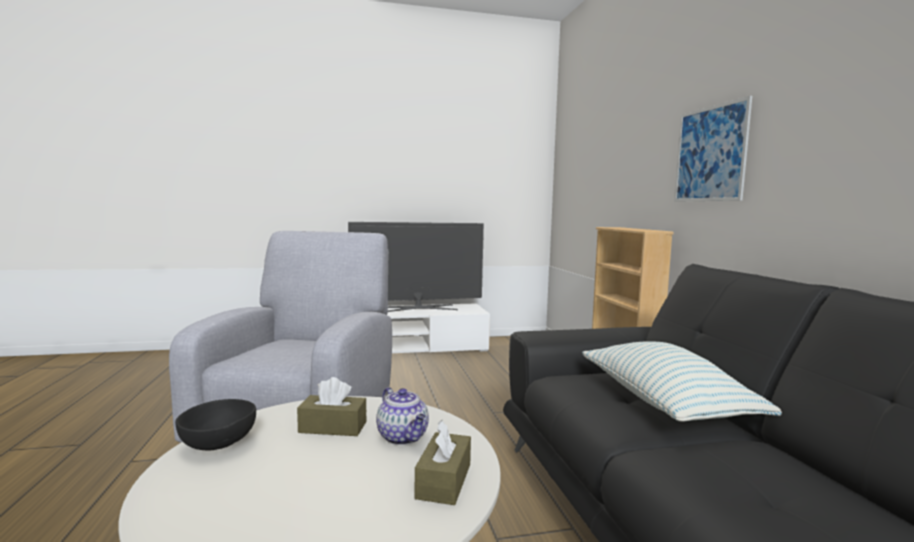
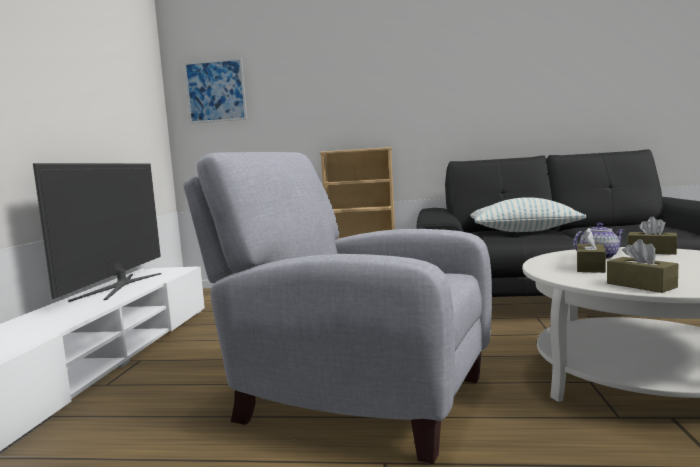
camera: 70 degrees left, 0 degrees up
black bowl [175,399,256,451] -> brown tissue box [607,239,678,293]
picture [674,96,752,202] -> picture moved to [184,58,247,124]

